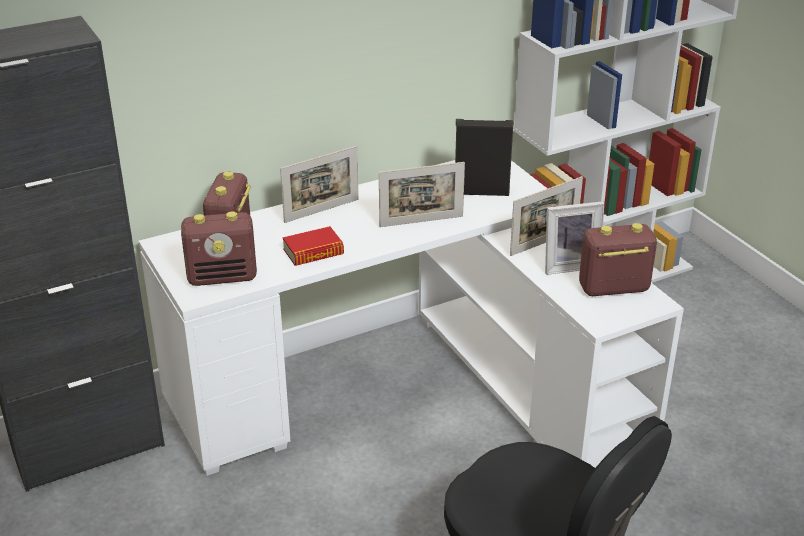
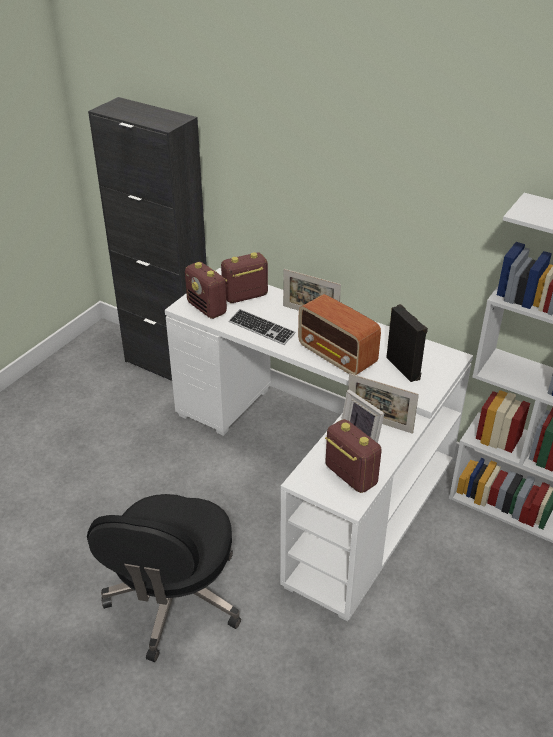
camera: 60 degrees right, 5 degrees up
book [283,226,344,266] -> keyboard [229,309,296,345]
picture frame [379,162,465,227] -> radio [298,294,381,375]

